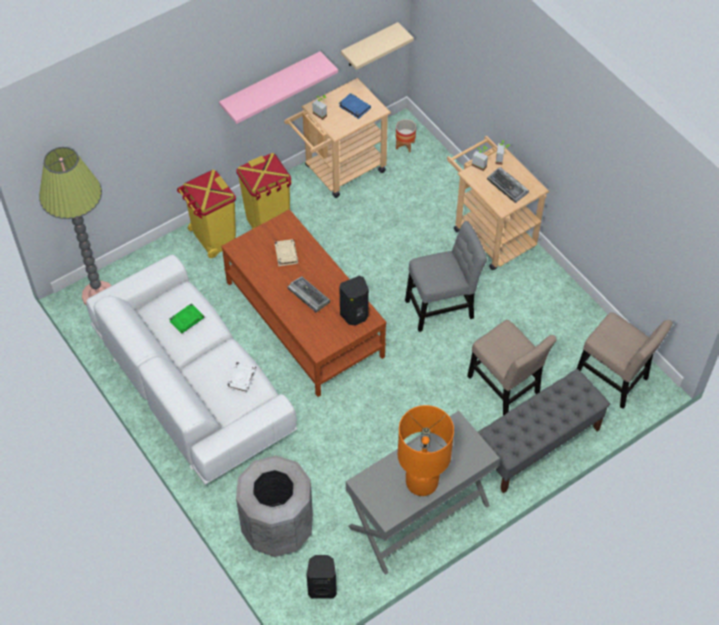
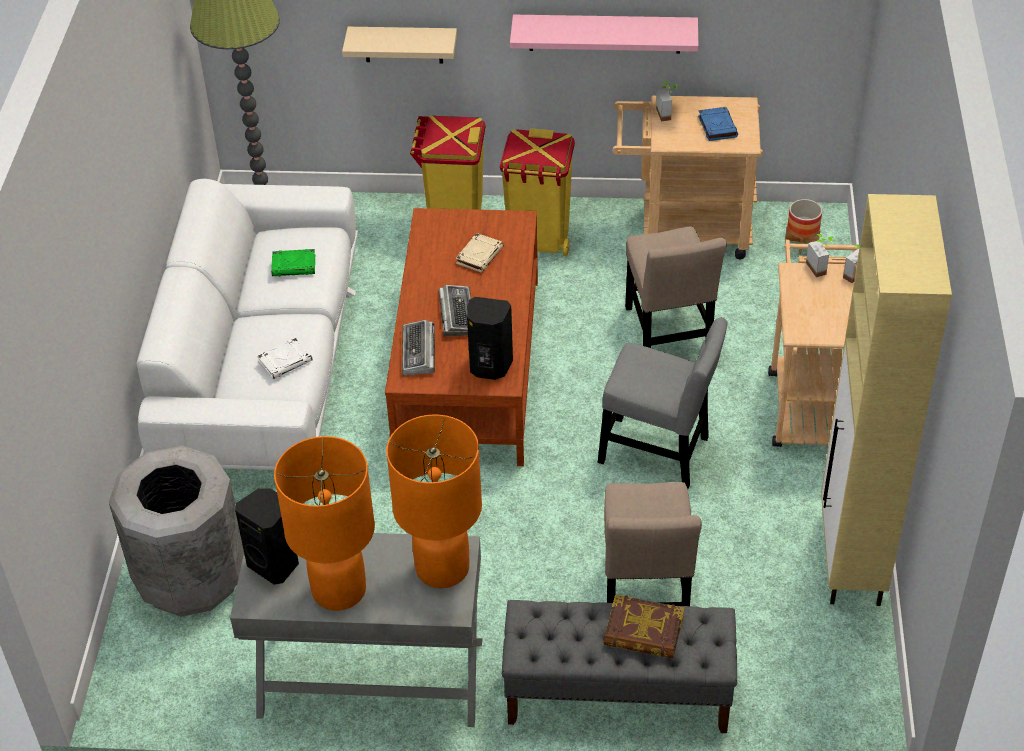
camera: 40 degrees right, 10 degrees down
black speaker [307,555,337,599] -> black speaker moved to [235,488,299,585]
beige shelf [341,22,414,70] -> beige shelf moved to [342,27,457,64]
keyboard [487,167,529,203] -> keyboard moved to [402,320,435,376]
beige chair [577,312,673,409] -> beige chair moved to [625,226,727,348]
none -> orange table lamp [386,414,482,588]
none -> book [604,594,684,658]
none -> beige cabinet [821,194,952,606]

